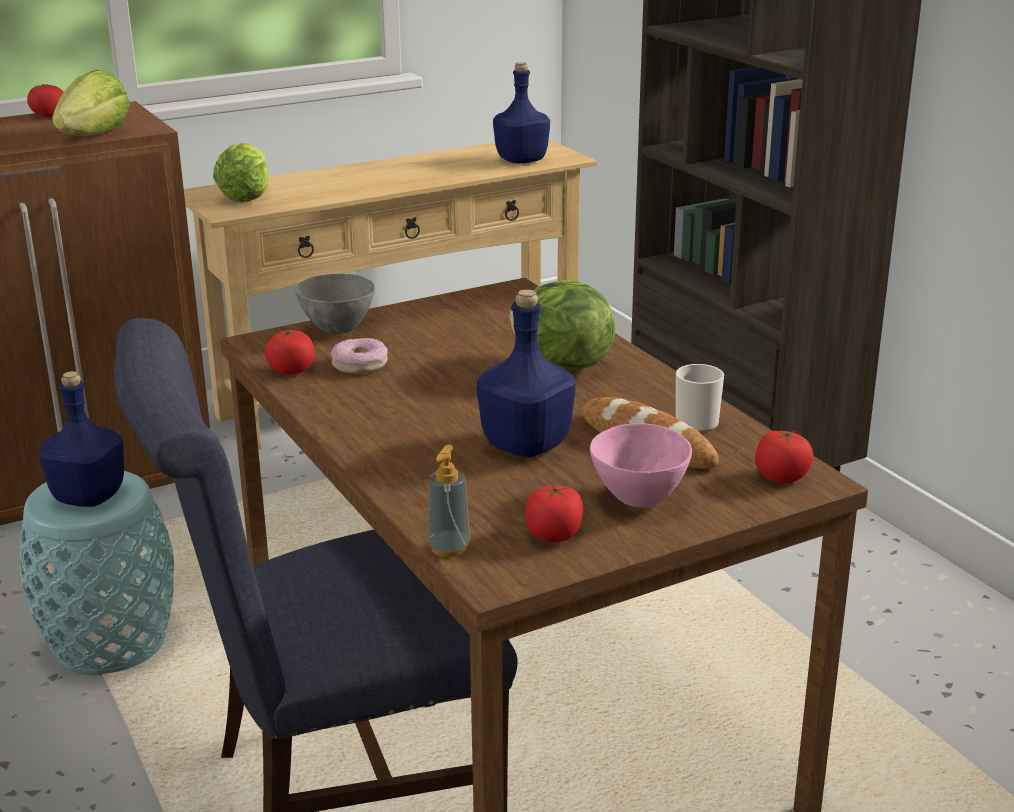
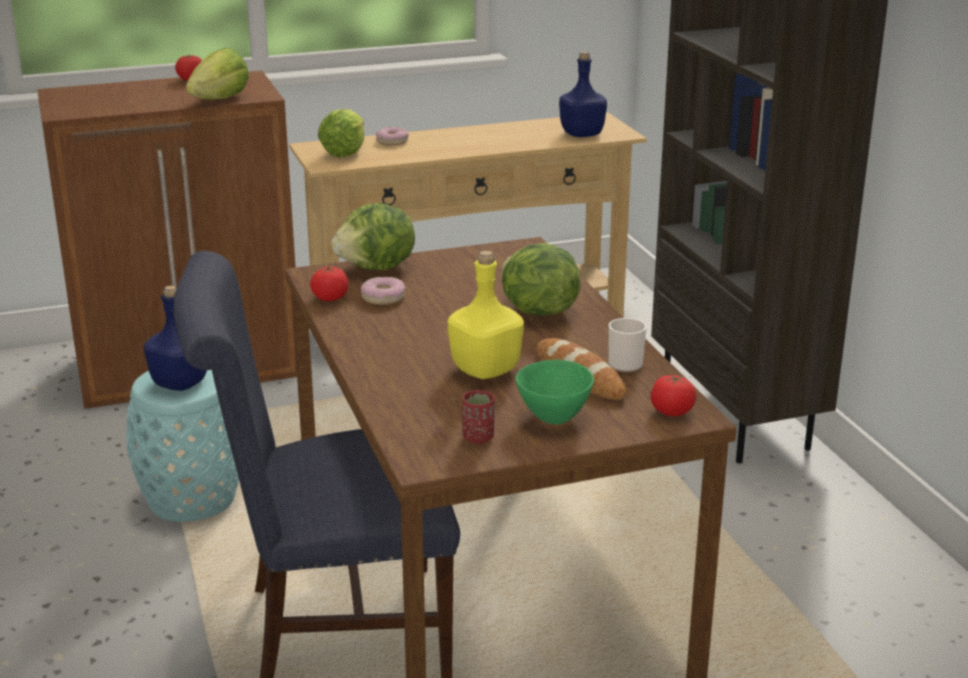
camera: 10 degrees right, 0 degrees up
grey bowl [295,274,375,334] -> lettuce [331,203,415,270]
soap dispenser [427,445,470,557] -> none
blue bottle [477,289,576,457] -> yellow bottle [448,250,524,379]
tomato [525,484,583,542] -> red cup [462,390,495,444]
pink bowl [590,423,692,508] -> green bowl [516,360,594,425]
none -> donut [376,127,409,146]

